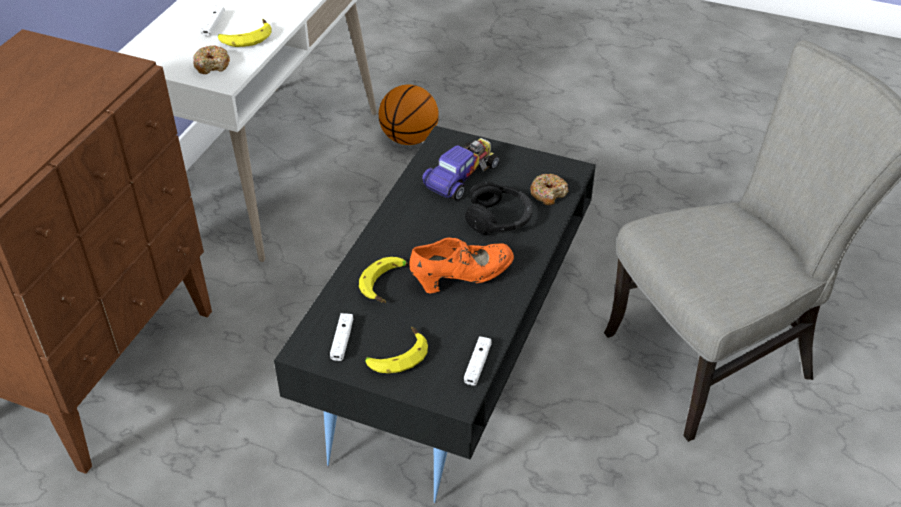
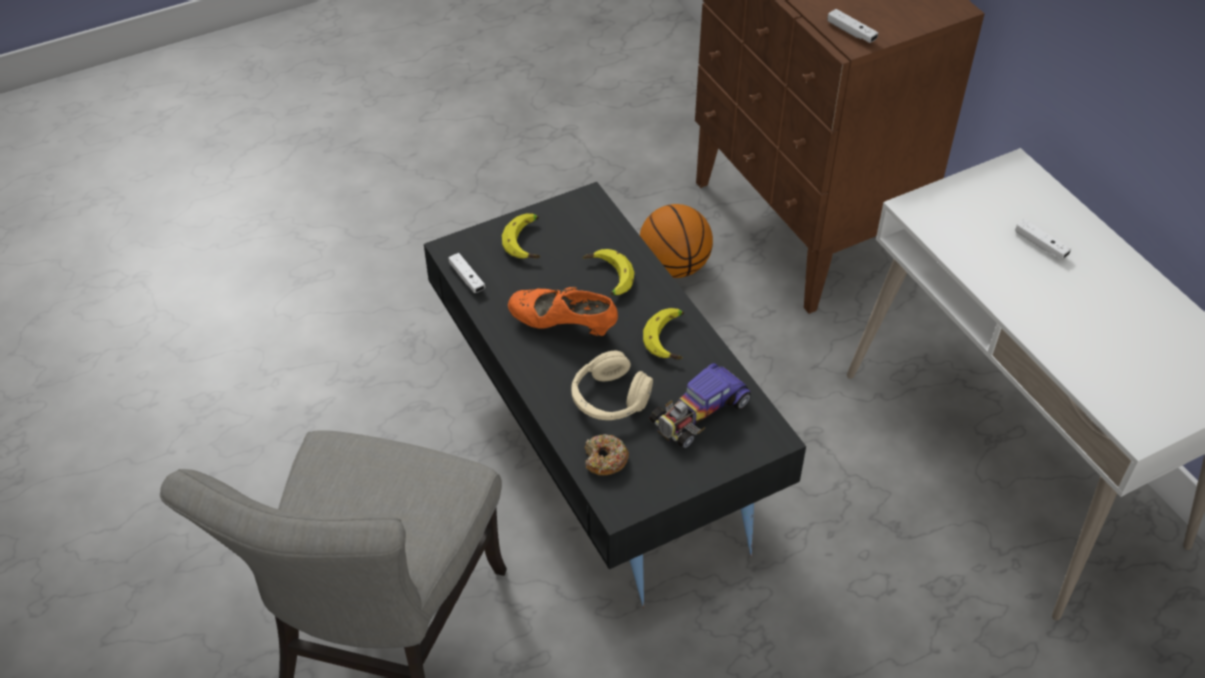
camera: 130 degrees right, 5 degrees up
donut [193,45,230,74] -> none
banana [218,19,272,47] -> banana moved to [643,308,684,359]
white game controller [330,313,354,361] -> white game controller moved to [827,9,878,43]
basketball [379,84,439,145] -> basketball moved to [640,204,713,278]
orange shoe [409,238,514,294] -> orange shoe turned 90 degrees clockwise [508,287,618,336]
toy car [422,138,499,200] -> toy car turned 60 degrees clockwise [649,363,751,449]
black headphones [465,182,533,235] -> beige headphones [571,351,653,420]

